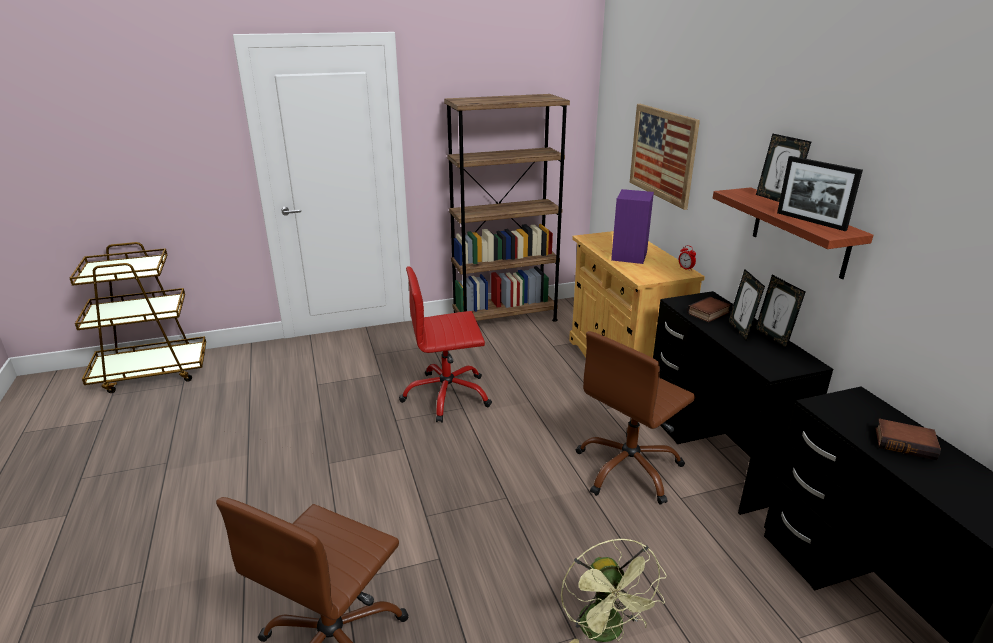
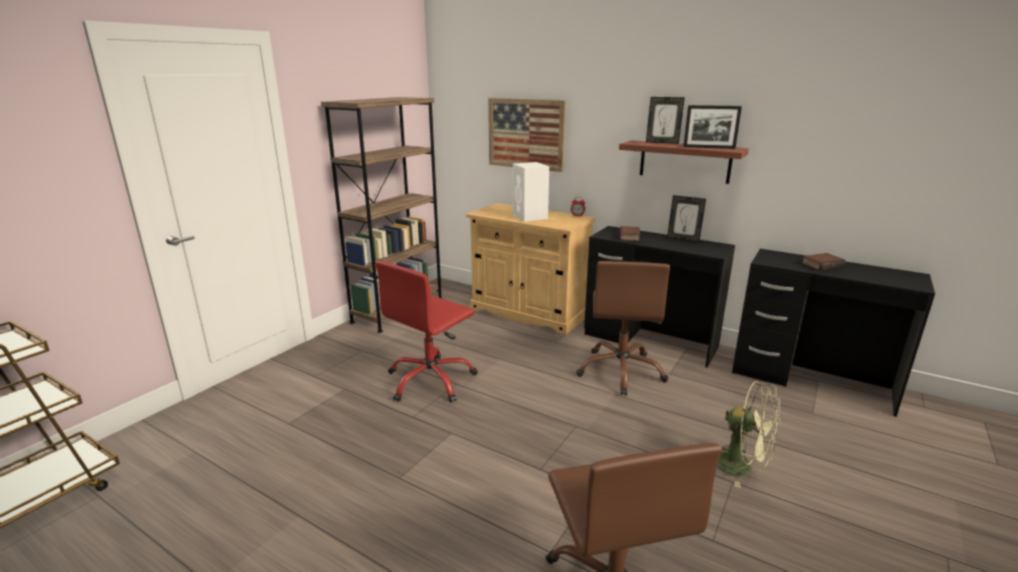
camera: 40 degrees left, 5 degrees down
purple speaker [611,189,654,264] -> white speaker [513,162,549,222]
picture frame [728,269,765,342] -> none

